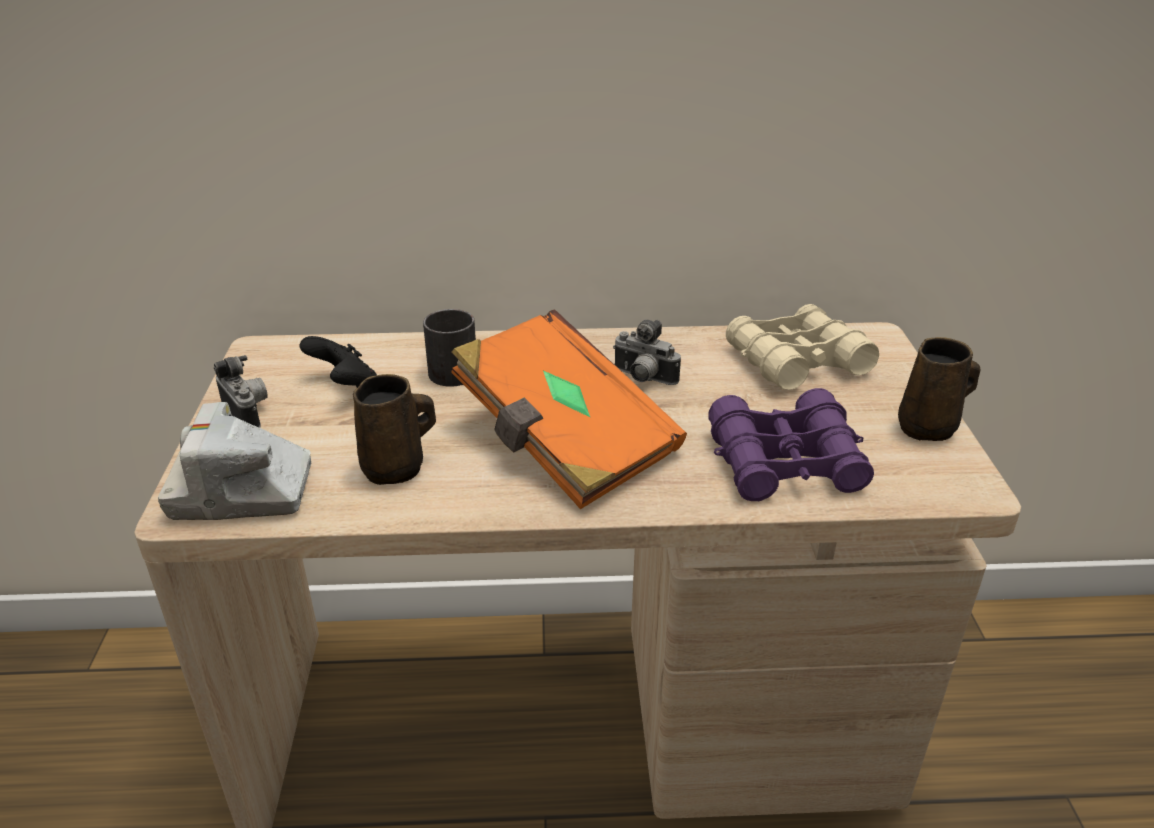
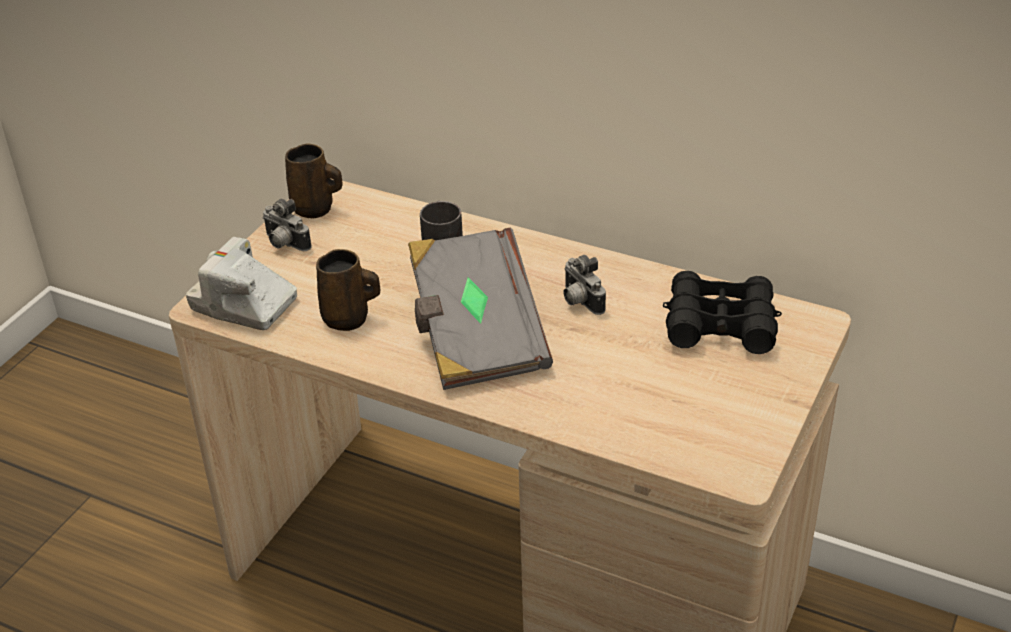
camera: 30 degrees right, 5 degrees up
camera [214,355,268,428] -> camera turned 135 degrees clockwise [263,199,312,251]
black game controller [300,336,377,388] -> none
orange book [451,309,687,509] -> grey book [408,228,553,390]
purple binoculars [709,388,874,501] -> none
beige binoculars [726,304,879,390] -> black binoculars [663,271,782,354]
brown mug [898,337,980,441] -> brown mug moved to [285,143,343,218]

